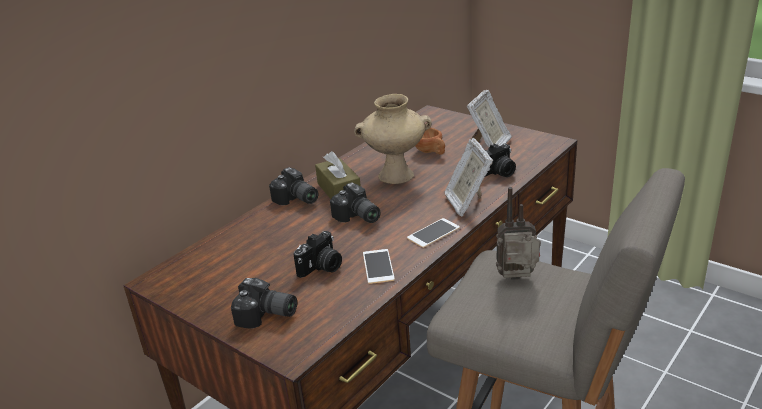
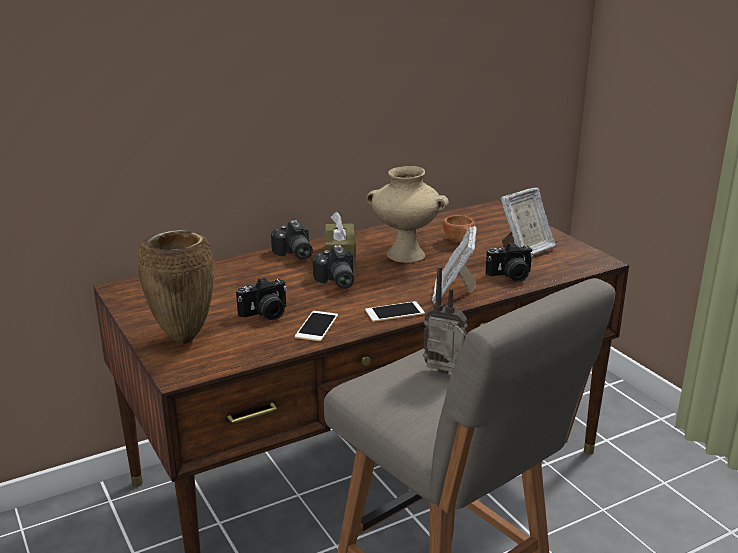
camera: 20 degrees right, 5 degrees down
camera [231,278,297,328] -> brown vase [138,230,214,344]

